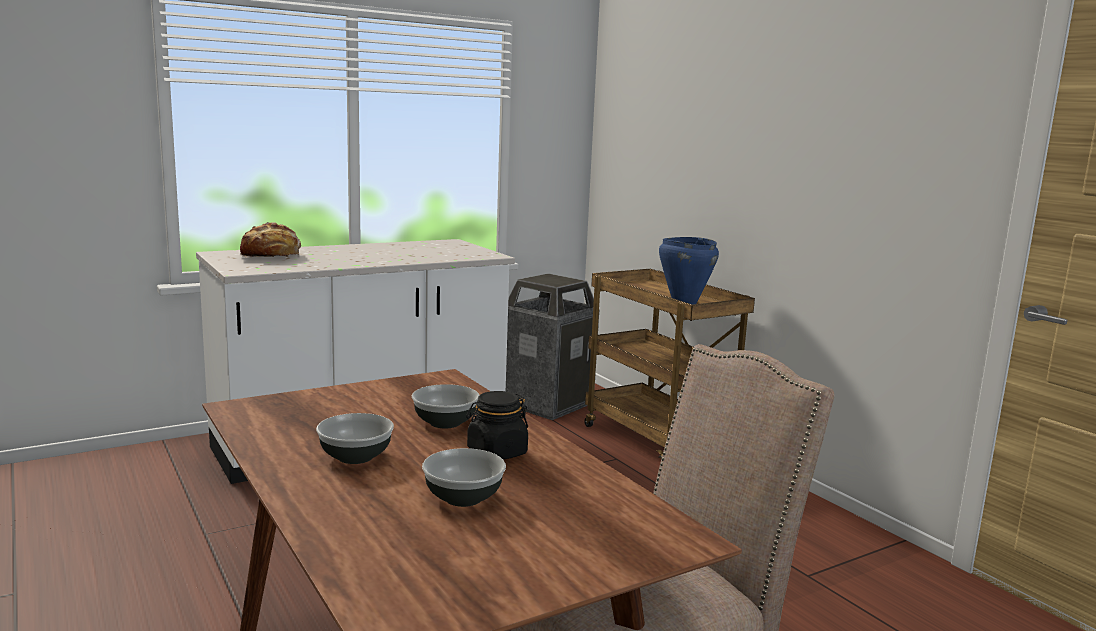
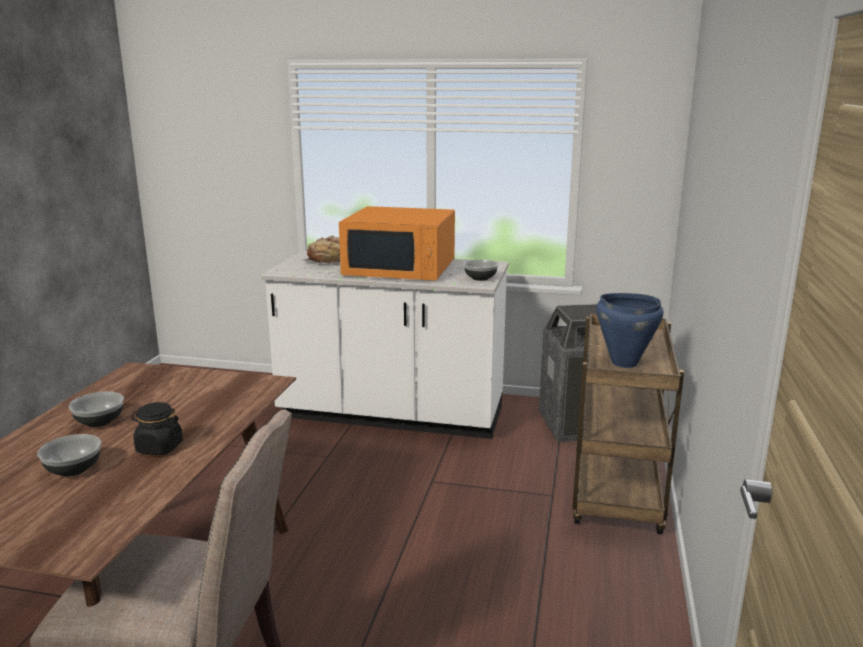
camera: 45 degrees right, 5 degrees up
bowl [412,384,480,429] -> bowl moved to [463,259,499,281]
none -> orange microwave [339,206,455,281]

